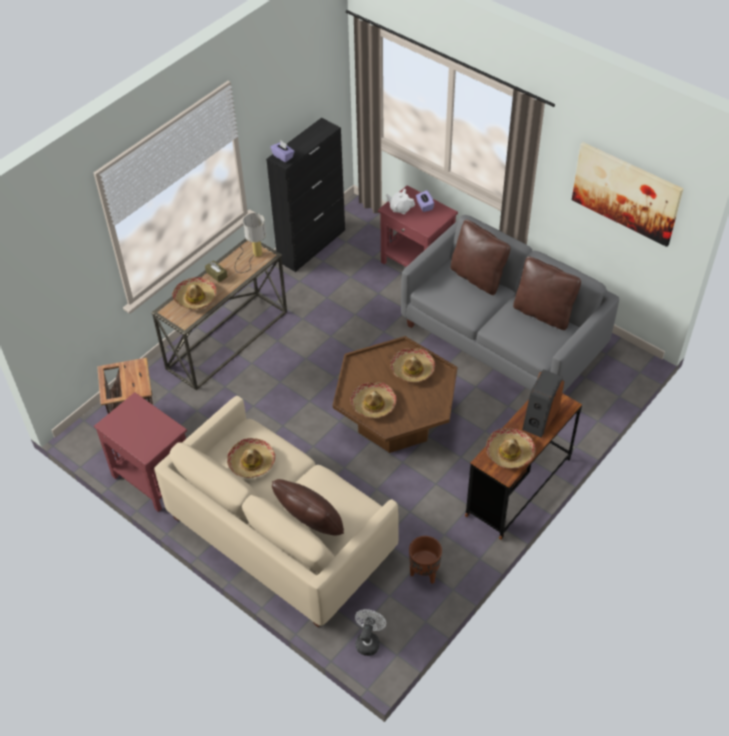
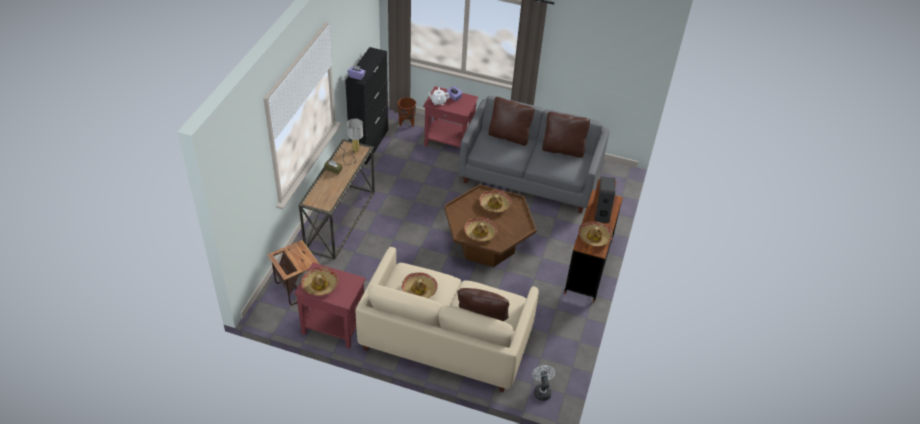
camera: 25 degrees left, 5 degrees down
hat [172,277,217,309] -> hat moved to [301,267,338,296]
brown planter [409,536,442,584] -> brown planter moved to [398,97,416,127]
picture [572,142,683,247] -> none

